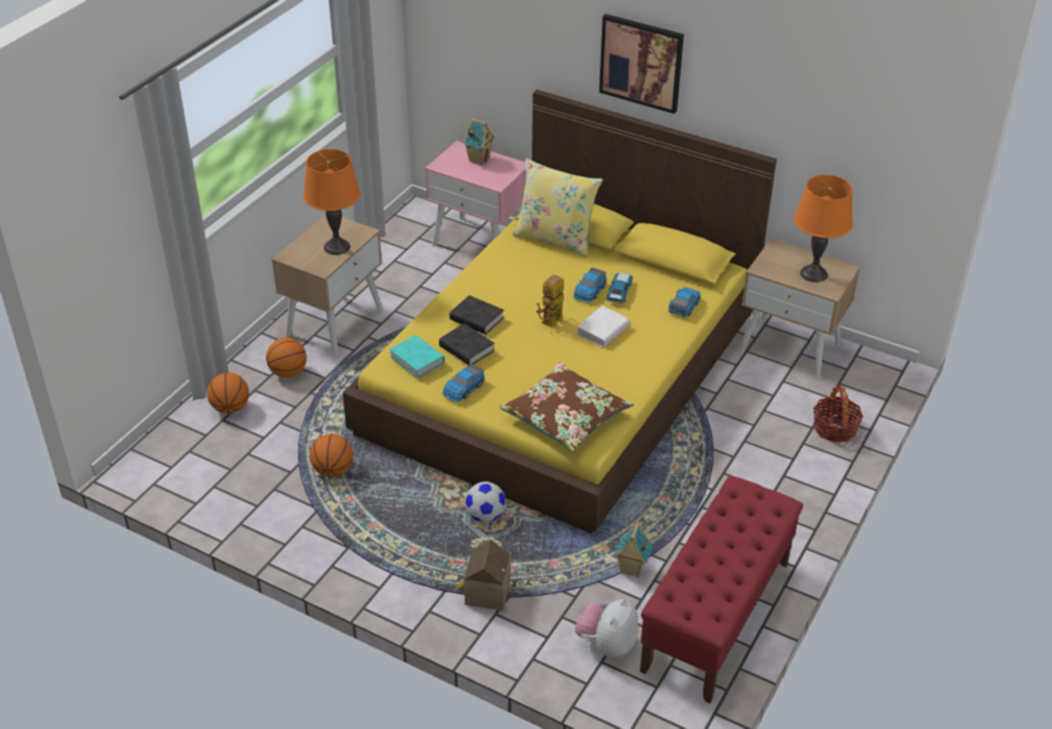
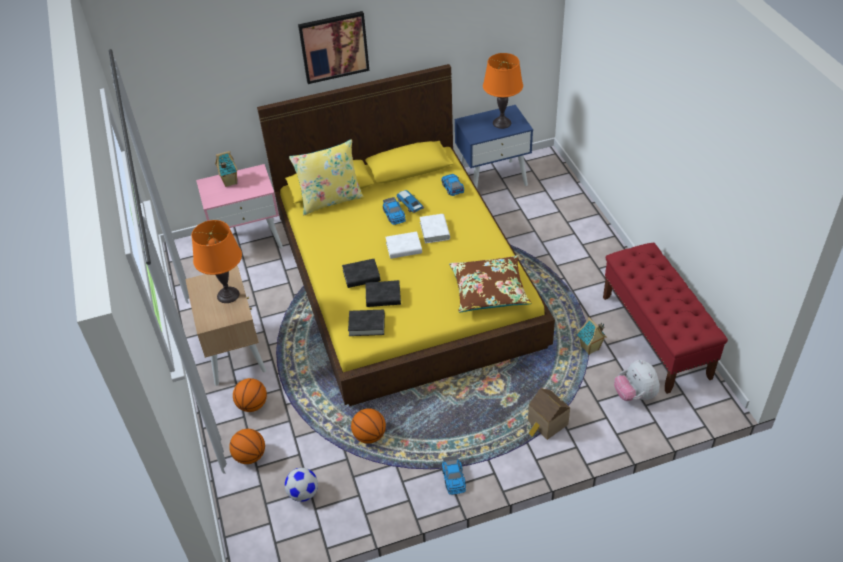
camera: 45 degrees left, 5 degrees up
turquoise book [389,335,445,379] -> black book [348,310,385,336]
toy car [442,364,485,402] -> toy car moved to [442,456,466,495]
football [465,481,506,523] -> football moved to [285,468,318,502]
toy robot [536,274,564,328] -> white book [385,231,422,259]
beige nightstand [739,239,860,379] -> blue nightstand [454,105,533,188]
basket [813,385,863,442] -> none

